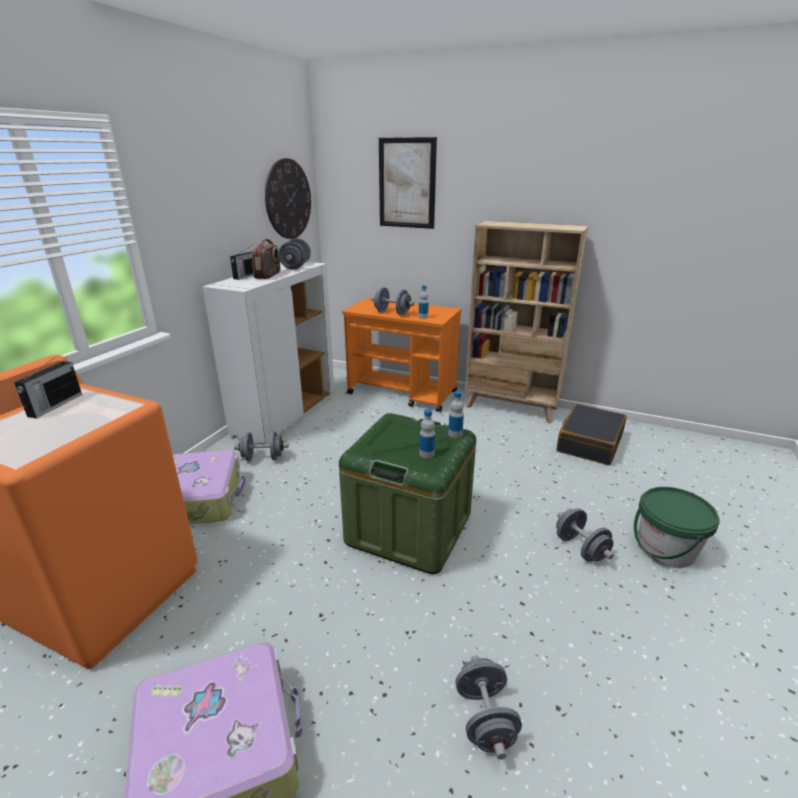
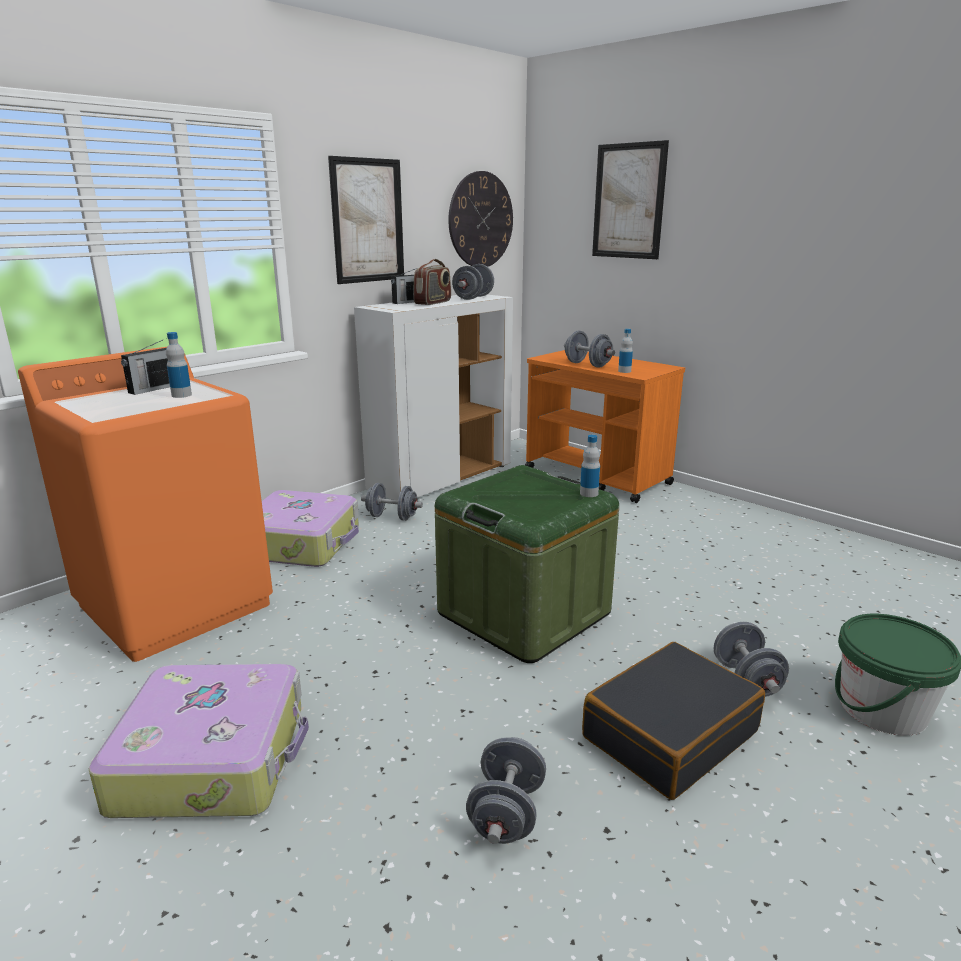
camera: 20 degrees right, 5 degrees down
bottle [419,409,435,459] -> bottle moved to [166,332,192,398]
beige bookcase [465,221,588,423] -> none
black suitcase [557,404,626,465] -> black suitcase moved to [582,642,765,800]
none -> picture [328,156,404,284]

